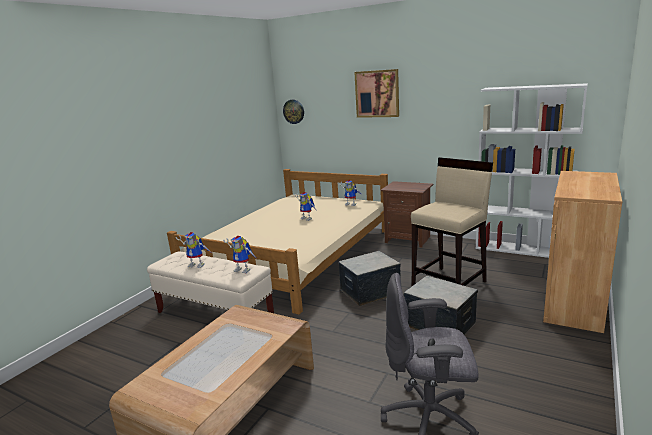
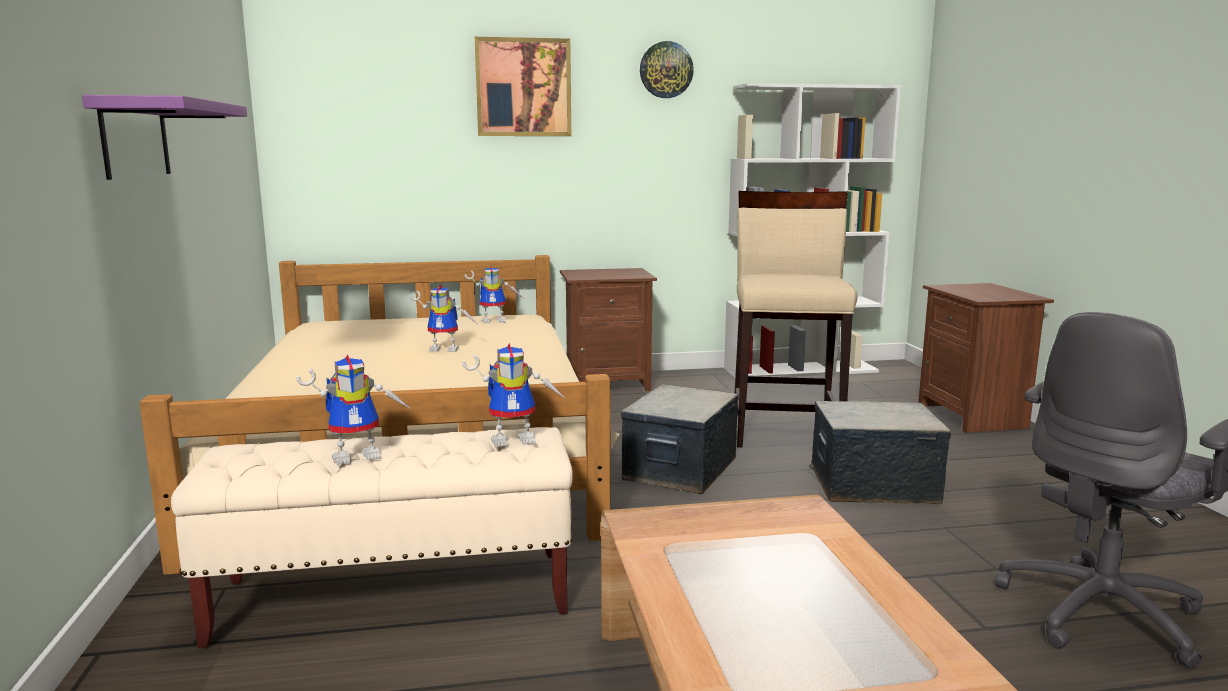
camera: 40 degrees left, 5 degrees down
wall clock [283,100,304,124] -> wall clock moved to [640,41,694,98]
brown cabinet [543,171,622,333] -> brown nightstand [918,283,1054,433]
none -> purple shelf [82,95,247,180]

